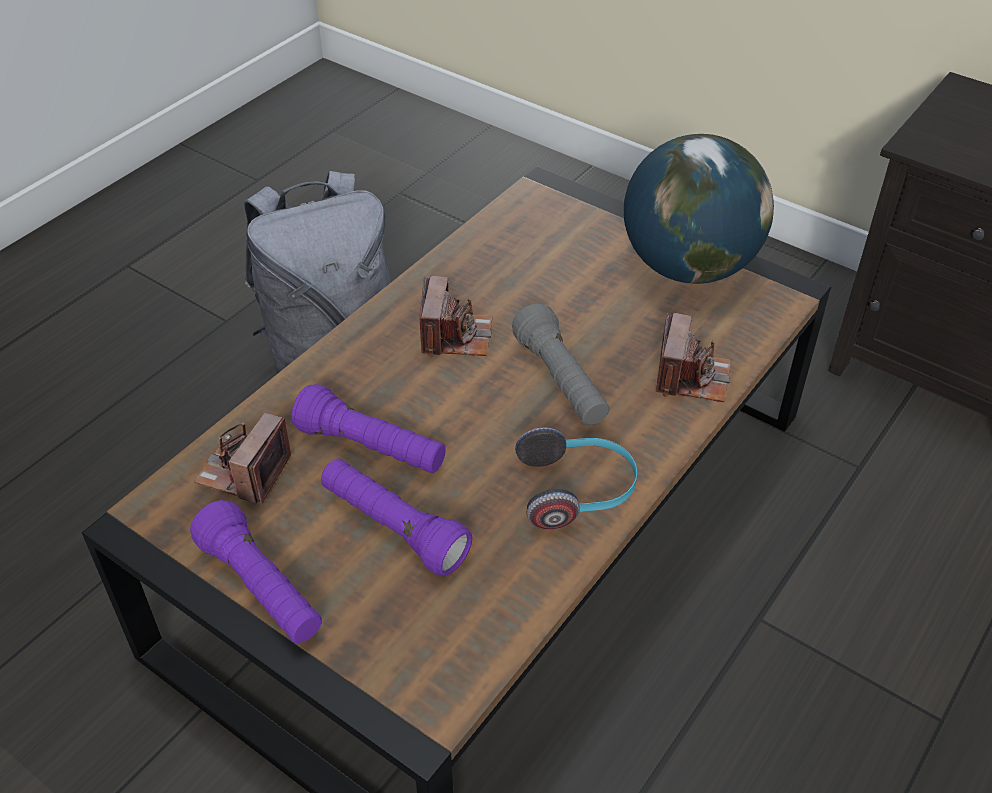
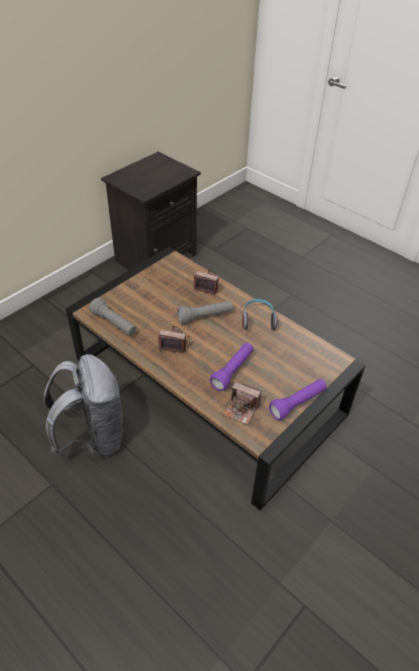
camera: 85 degrees left, 0 degrees up
purple flashlight [321,459,472,576] -> none
globe [624,134,774,284] -> none
none -> grey flashlight [89,298,136,336]

